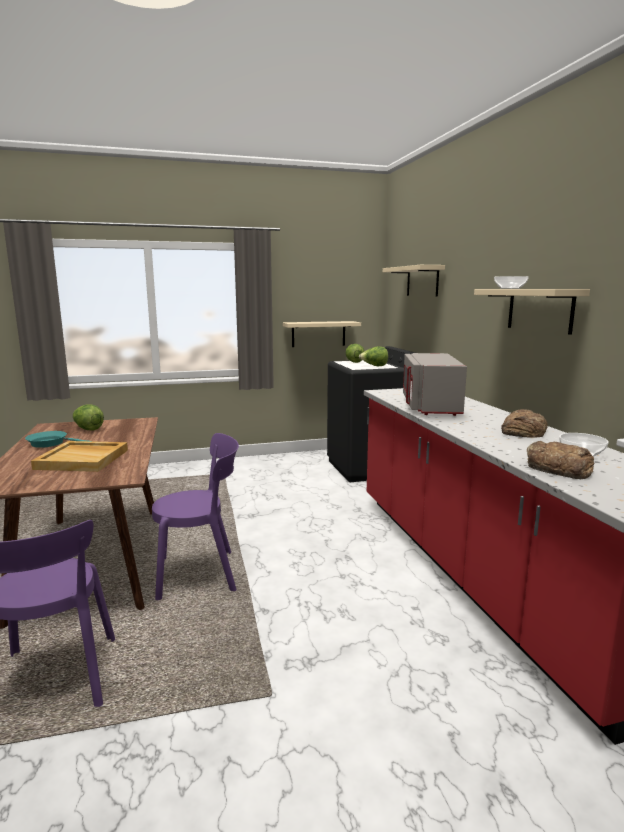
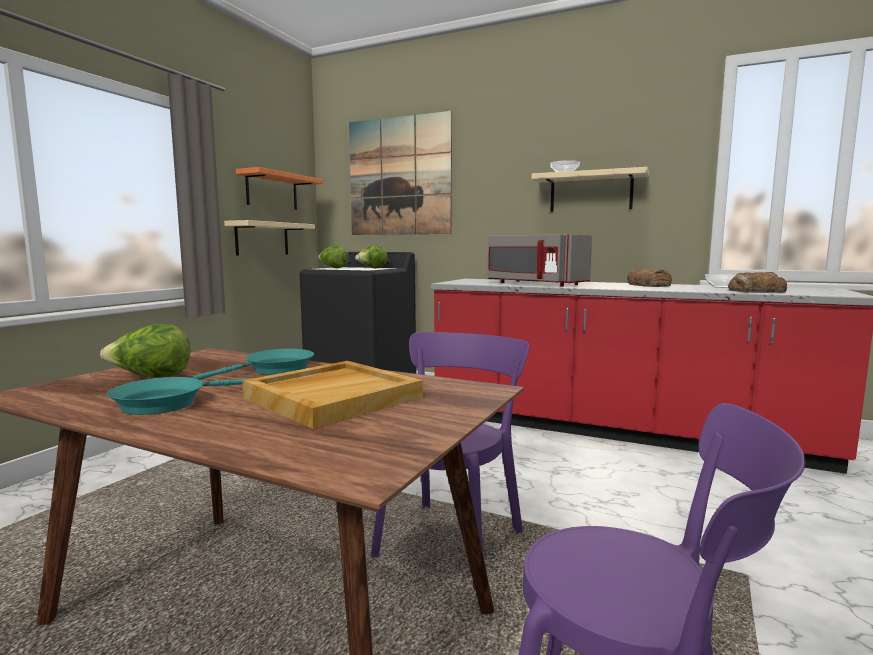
camera: 50 degrees left, 5 degrees down
beige shelf [383,265,445,296] -> picture [349,111,452,235]
none -> turquoise frying pan [193,349,314,380]
none -> orange shelf [236,167,324,210]

